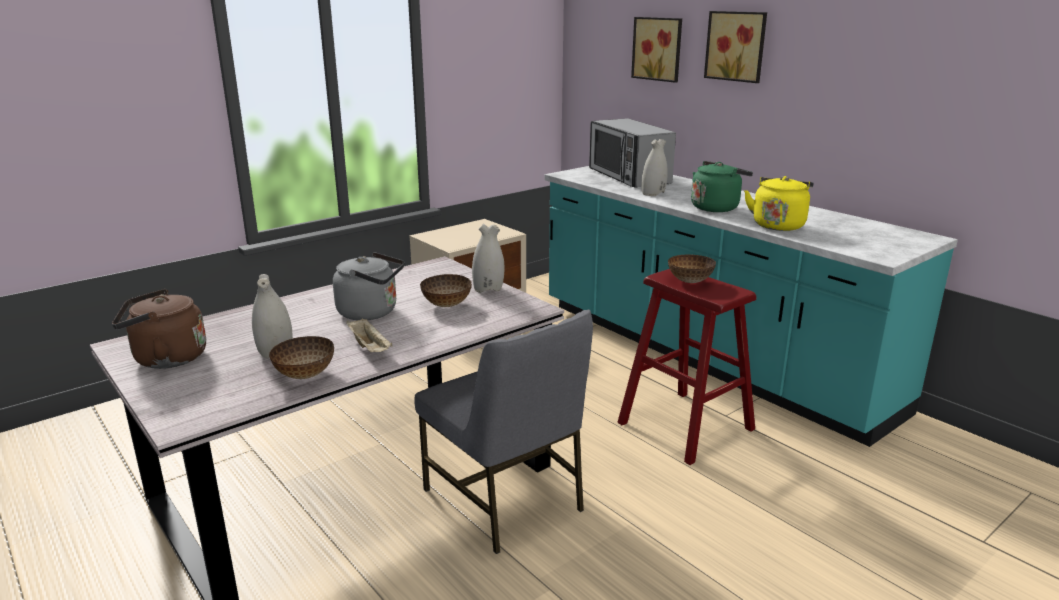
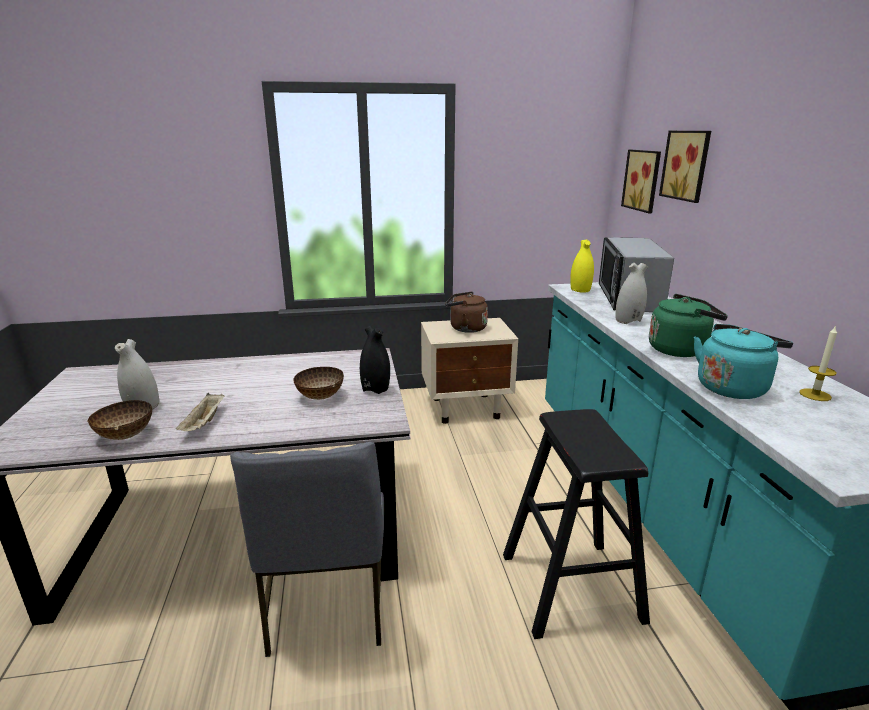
camera: 30 degrees right, 0 degrees up
brown kettle [112,289,206,369] -> brown kettle moved to [445,292,488,333]
grey kettle [333,252,405,320] -> none
white vase [472,224,504,293] -> black vase [360,326,390,394]
red stool [617,269,756,465] -> black stool [503,409,650,639]
bowl [668,254,716,283] -> none
picture [704,11,767,83] -> picture moved to [621,150,661,213]
yellow kettle [744,176,814,231] -> turquoise kettle [694,324,793,399]
none -> yellow vase [571,240,594,293]
none -> candle [799,325,837,401]

